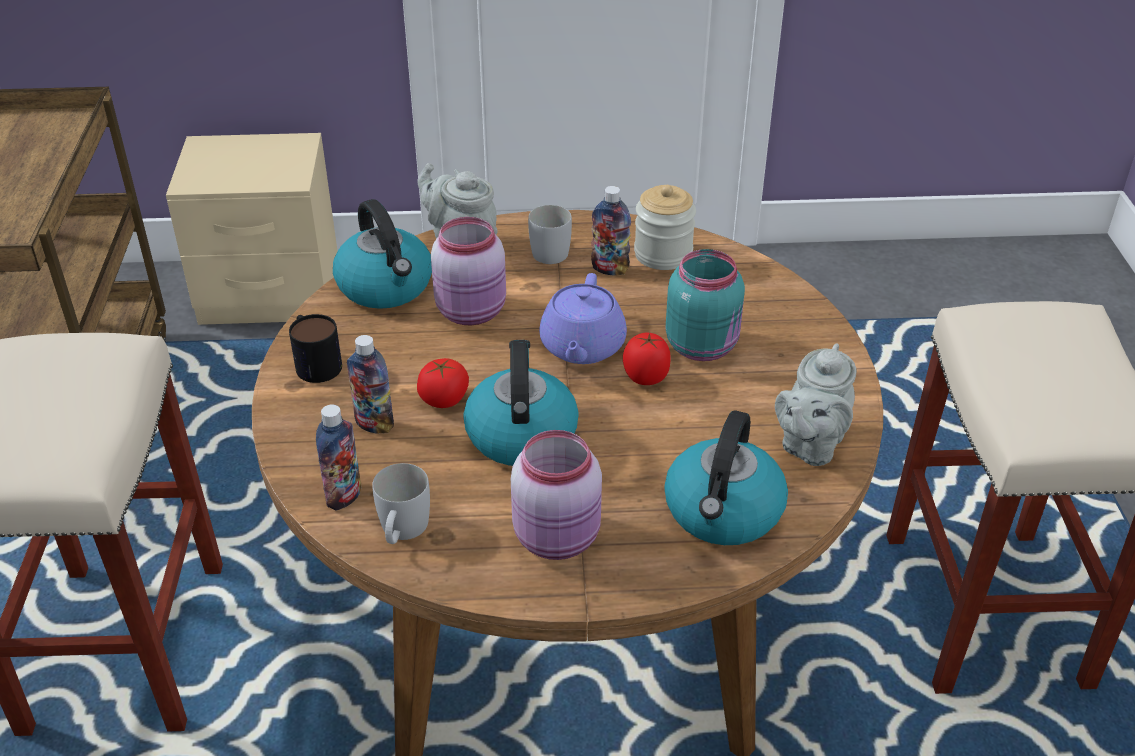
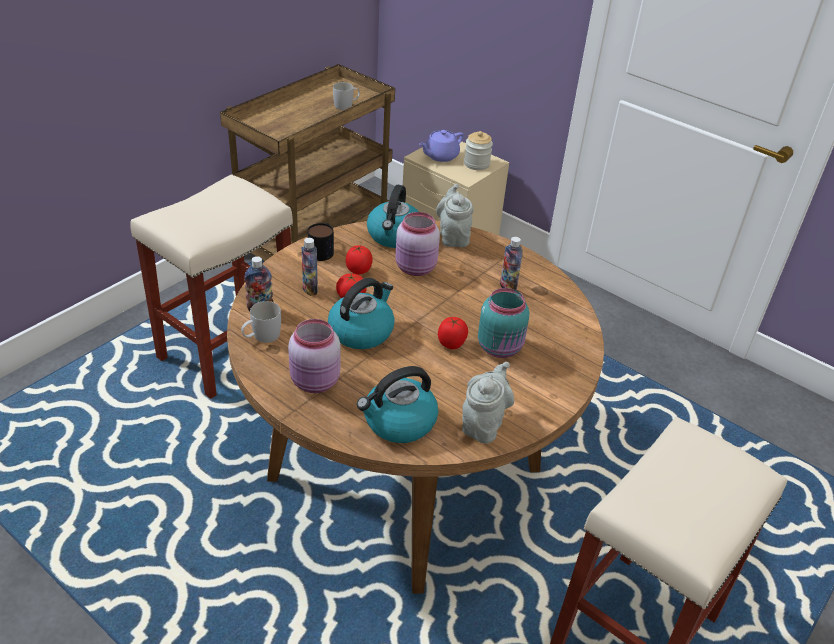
camera: 40 degrees right, 0 degrees up
white mug [528,205,572,264] -> white mug moved to [333,82,360,110]
purple teapot [539,273,627,364] -> purple teapot moved to [419,130,464,162]
jar [634,185,696,270] -> jar moved to [464,131,493,170]
grey teapot [775,343,857,466] -> grey teapot turned 135 degrees clockwise [462,362,514,444]
none -> tomato [346,245,373,275]

